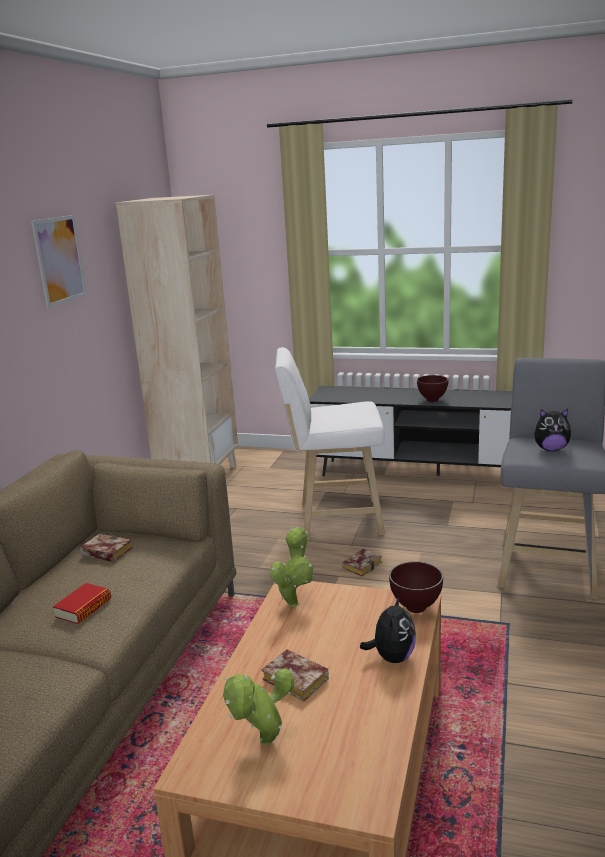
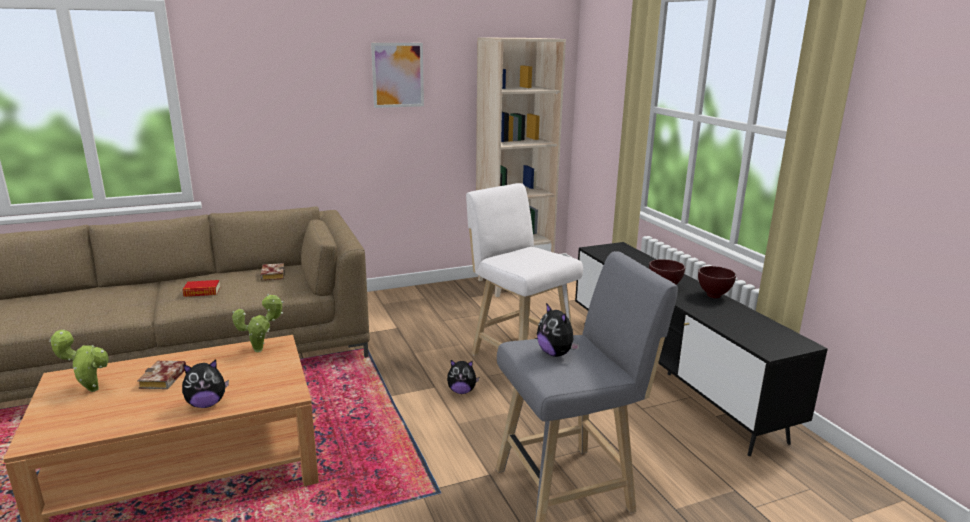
camera: 50 degrees right, 0 degrees up
book [342,549,382,576] -> plush toy [447,360,479,394]
brown bowl [389,562,443,613] -> brown bowl moved to [698,266,736,298]

